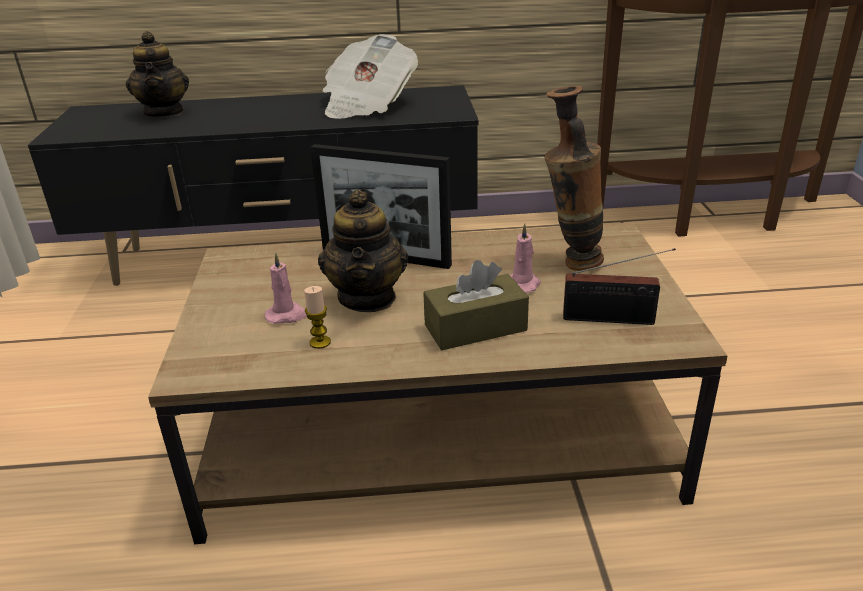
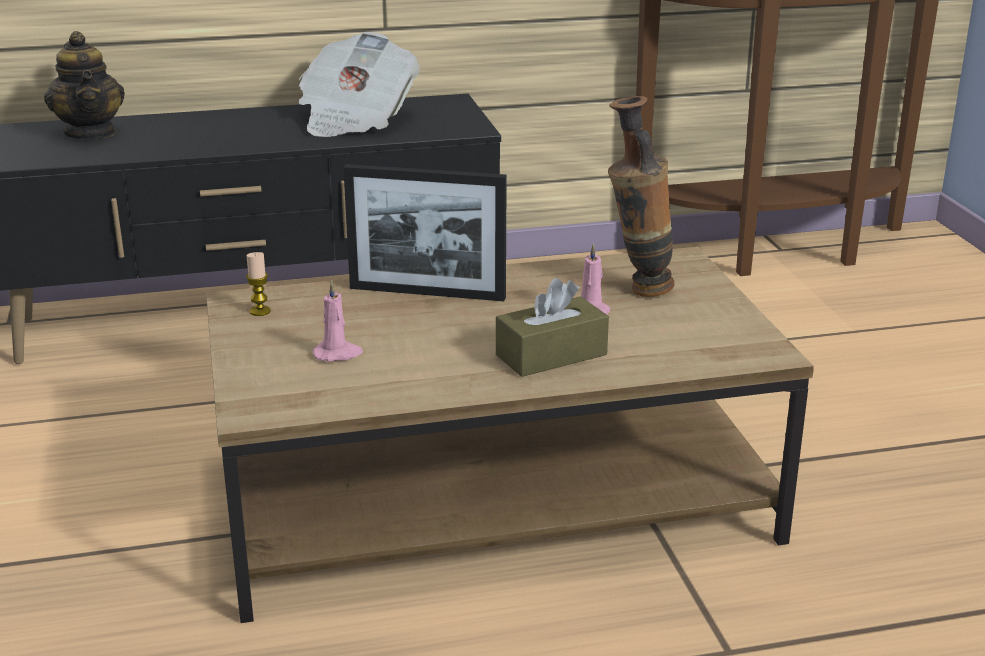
camera: 10 degrees left, 5 degrees down
candle [304,286,331,349] -> candle moved to [246,252,271,316]
teapot [318,190,409,312] -> none
radio [563,248,676,325] -> none

